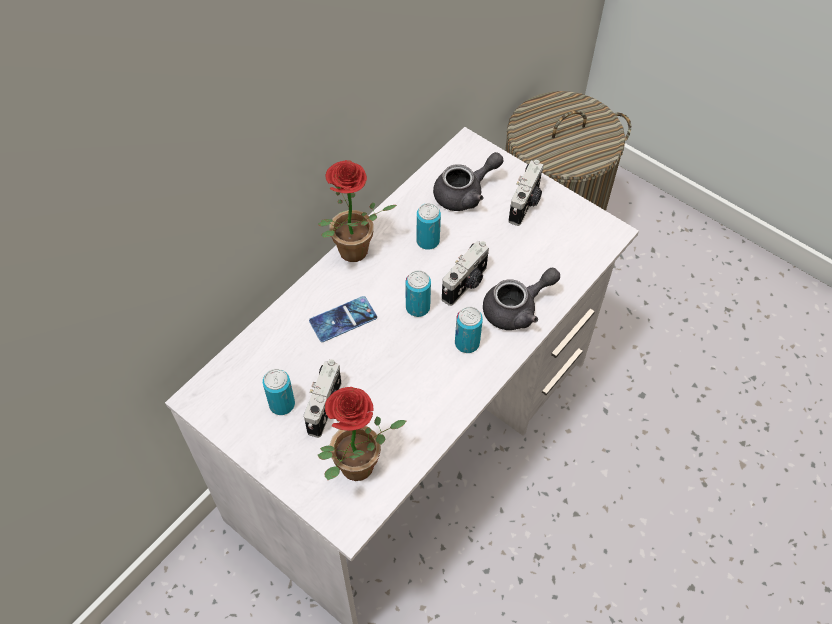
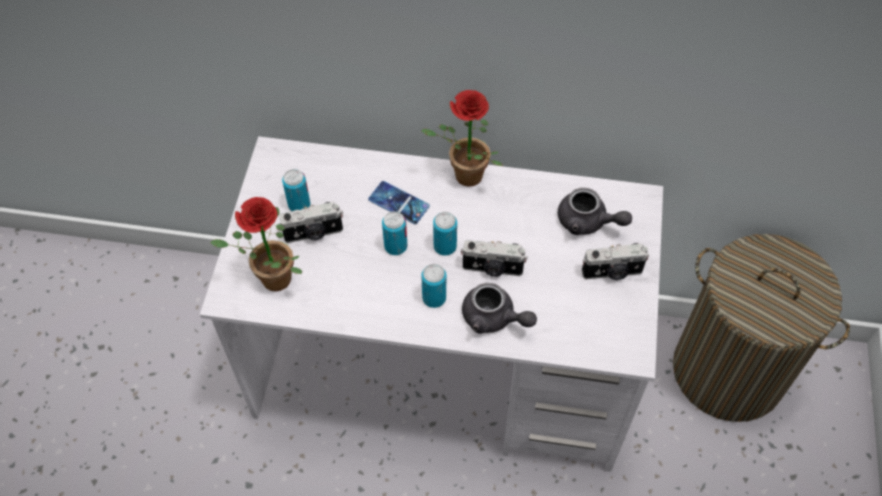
camera: 60 degrees right, 0 degrees up
can [417,203,441,250] -> can moved to [382,211,407,255]

